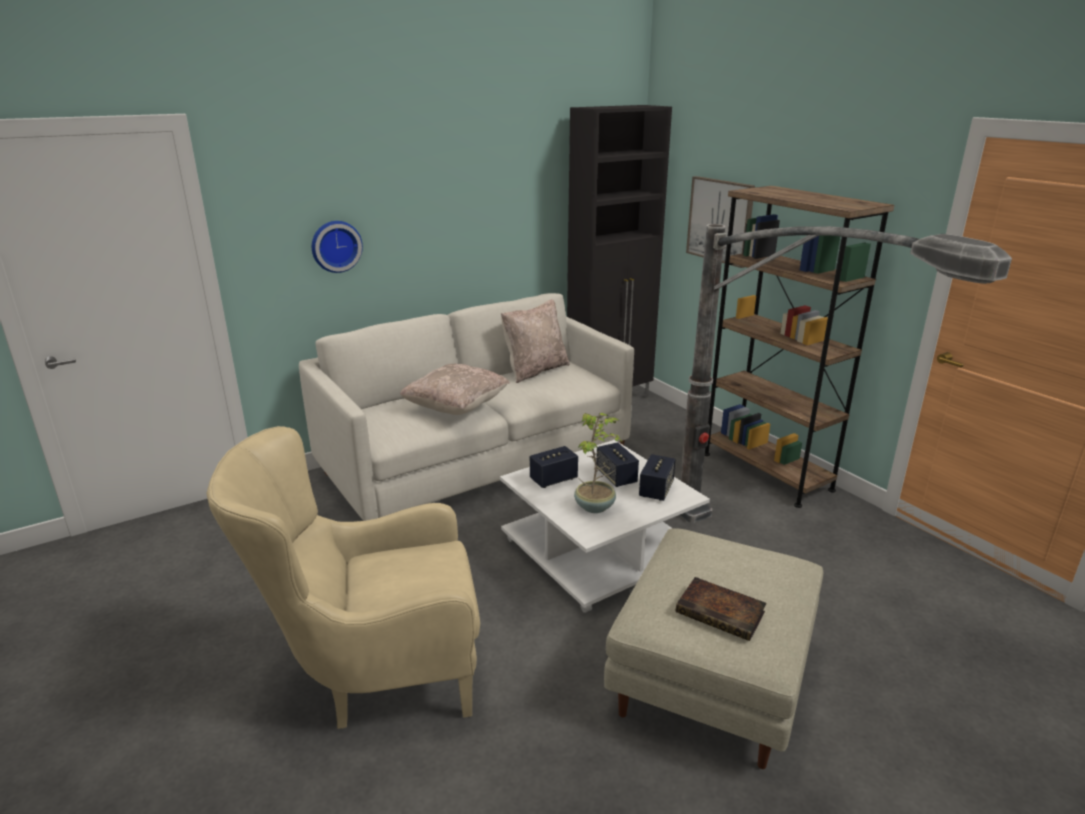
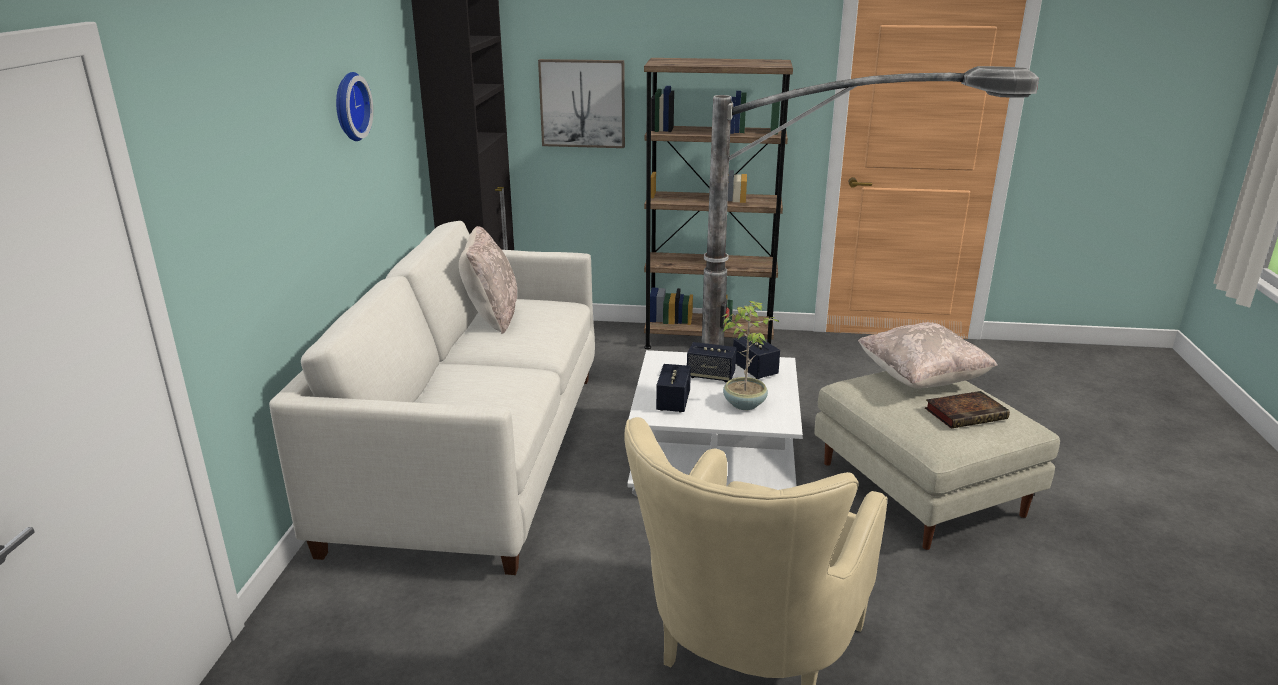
camera: 50 degrees left, 0 degrees up
wall clock [312,221,363,273] -> wall clock moved to [336,72,373,141]
beige pillow [400,364,510,415] -> beige pillow moved to [858,322,998,388]

